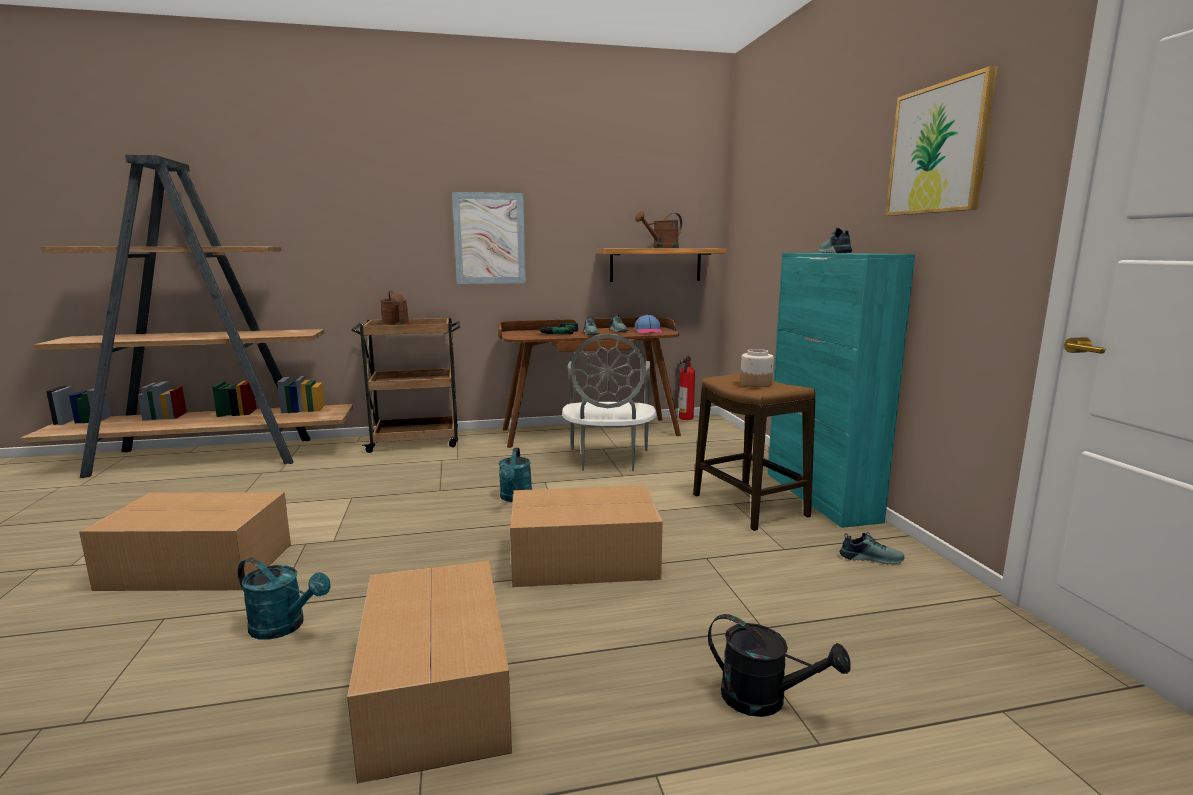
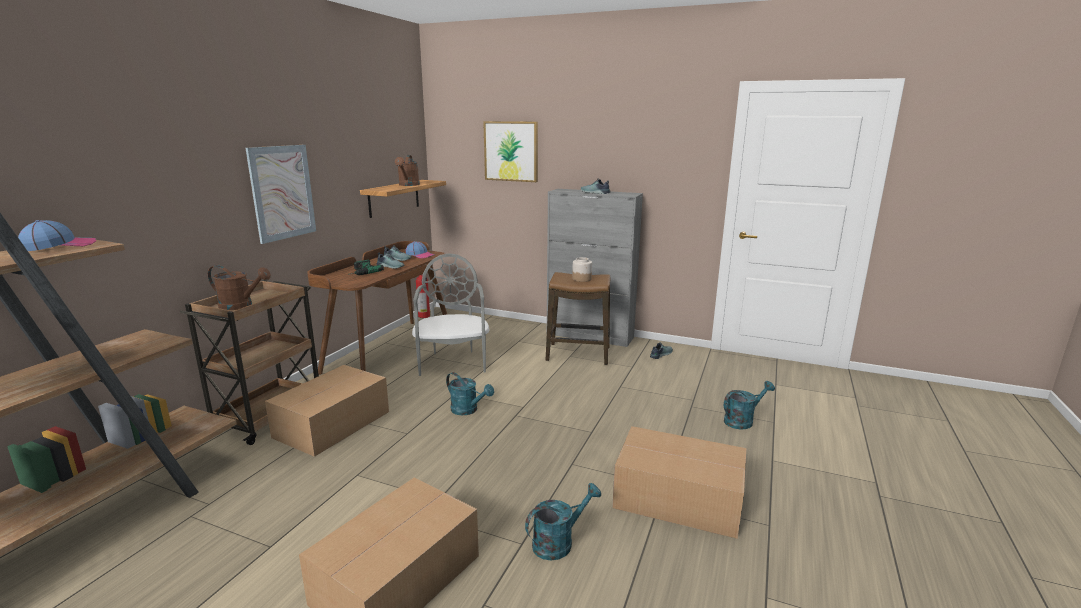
camera: 55 degrees left, 5 degrees up
cardboard box [510,485,663,587] -> cardboard box moved to [265,365,389,457]
grey chair [562,334,656,471] -> grey chair turned 135 degrees counterclockwise [412,253,489,376]
black watering can [708,614,851,717] -> turquoise watering can [724,381,775,429]
turquoise cabinet [768,253,915,528] -> grey cabinet [547,189,643,347]
picture [885,66,997,216] -> picture moved to [483,121,538,182]
none -> cap [18,220,96,251]

